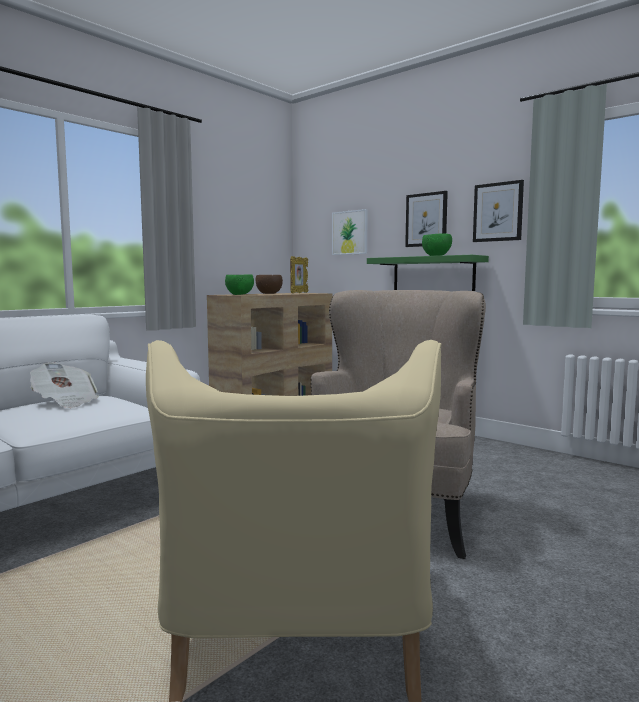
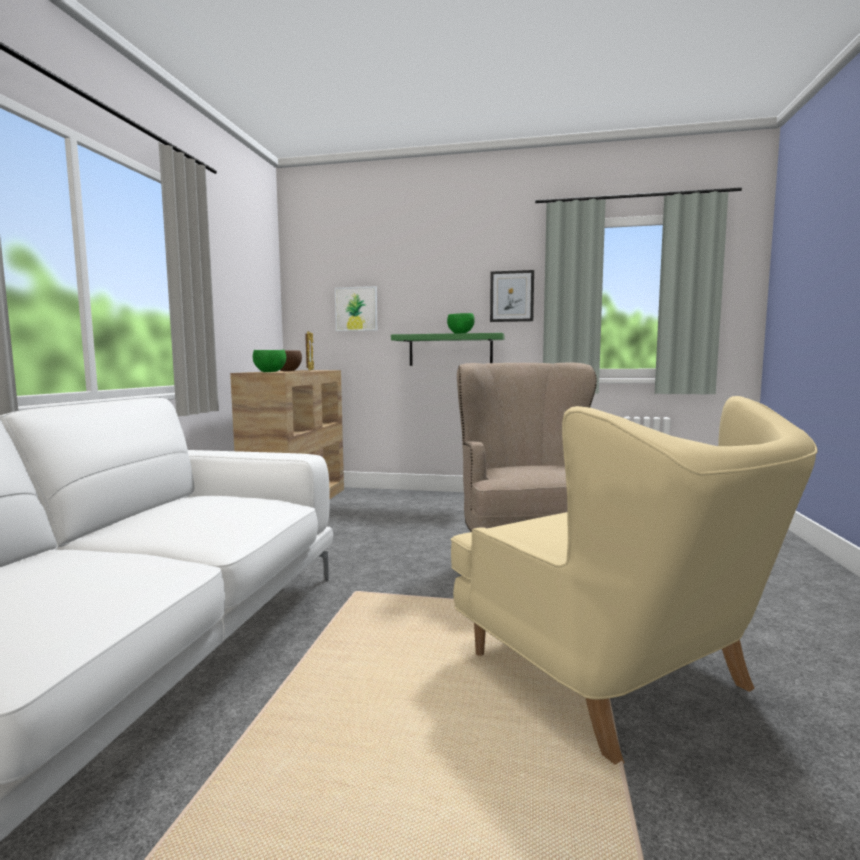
camera: 30 degrees left, 0 degrees up
newspaper [30,362,99,408] -> none
picture [405,191,448,247] -> none

